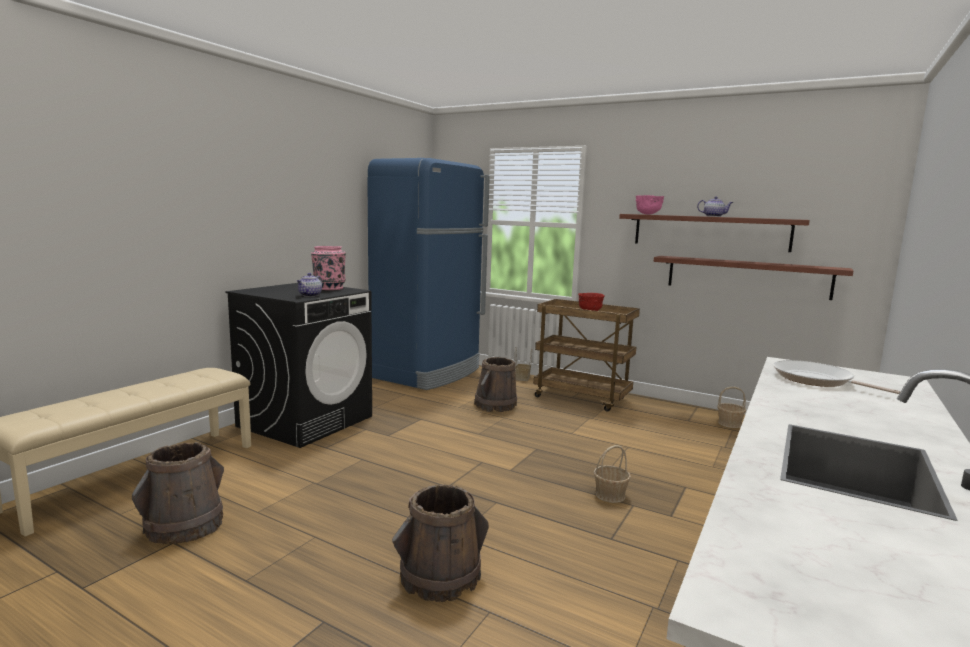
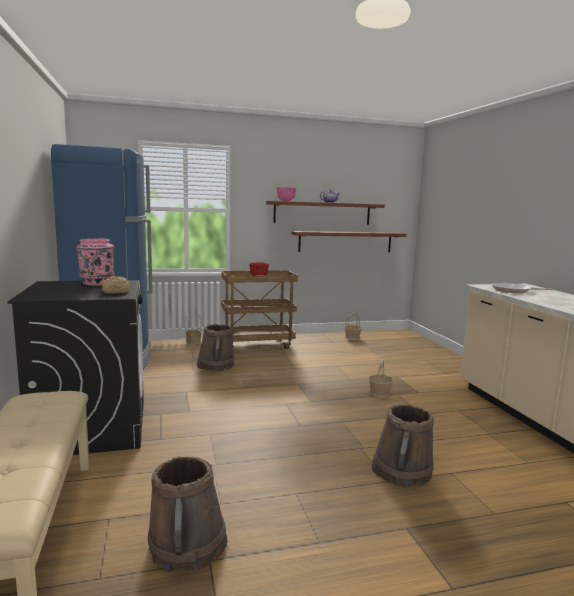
camera: 45 degrees left, 0 degrees up
teapot [297,273,322,297] -> bread [102,276,130,294]

